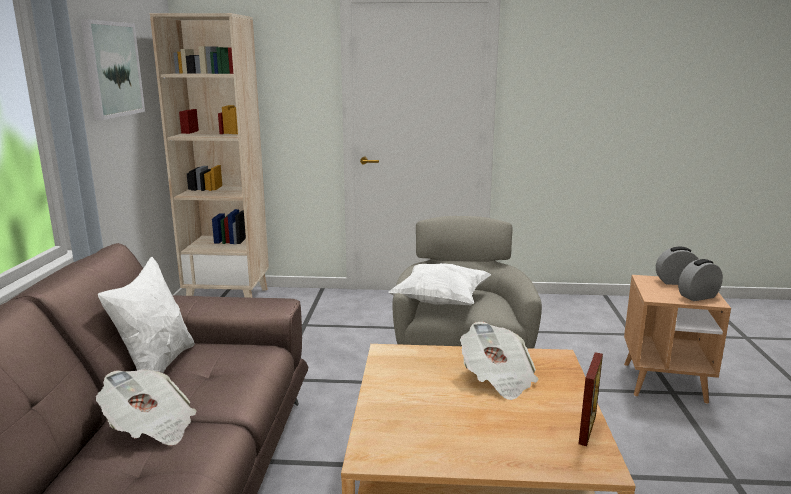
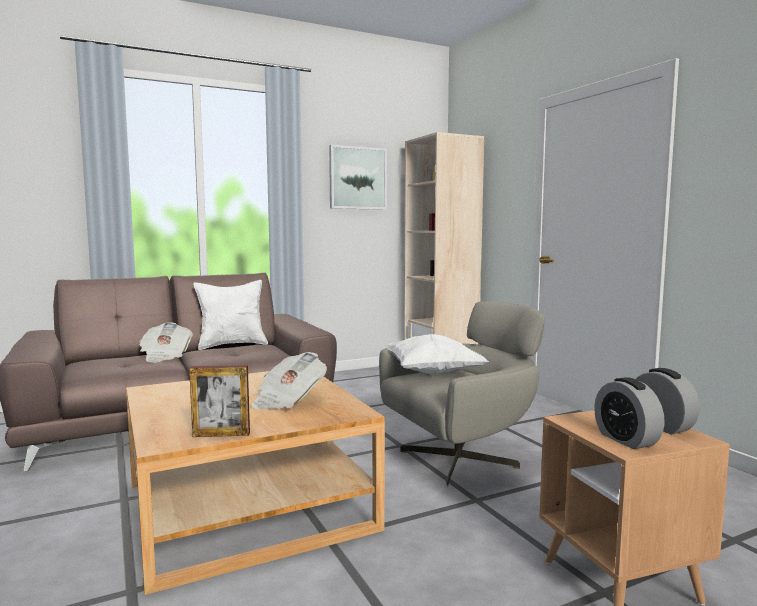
camera: 60 degrees right, 10 degrees down
alarm clock [678,259,723,301] -> alarm clock turned 150 degrees counterclockwise [594,377,665,449]

